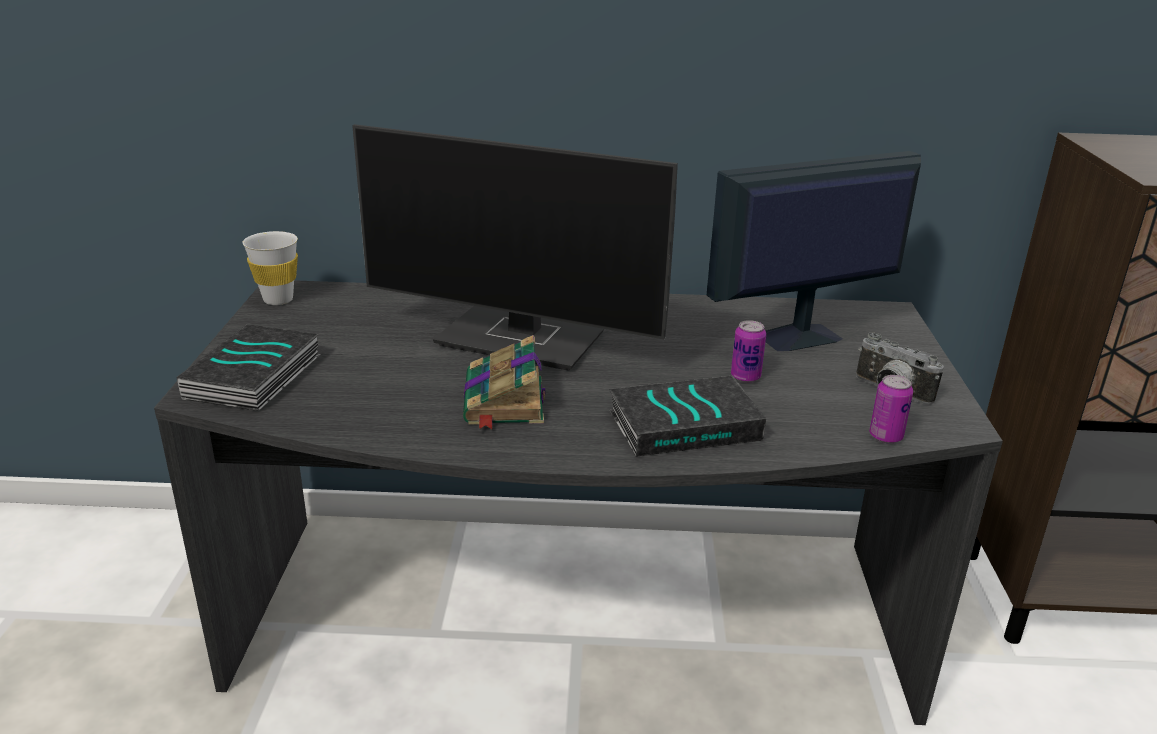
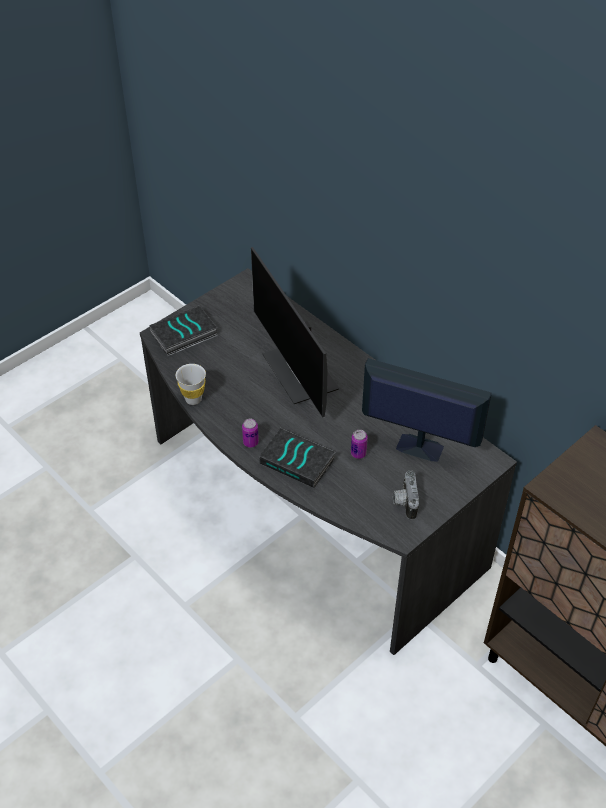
camera: 45 degrees right, 20 degrees up
white cup [242,231,298,305] -> white cup moved to [176,364,206,405]
book [463,335,546,430] -> none
can [869,375,913,443] -> can moved to [242,419,259,448]

